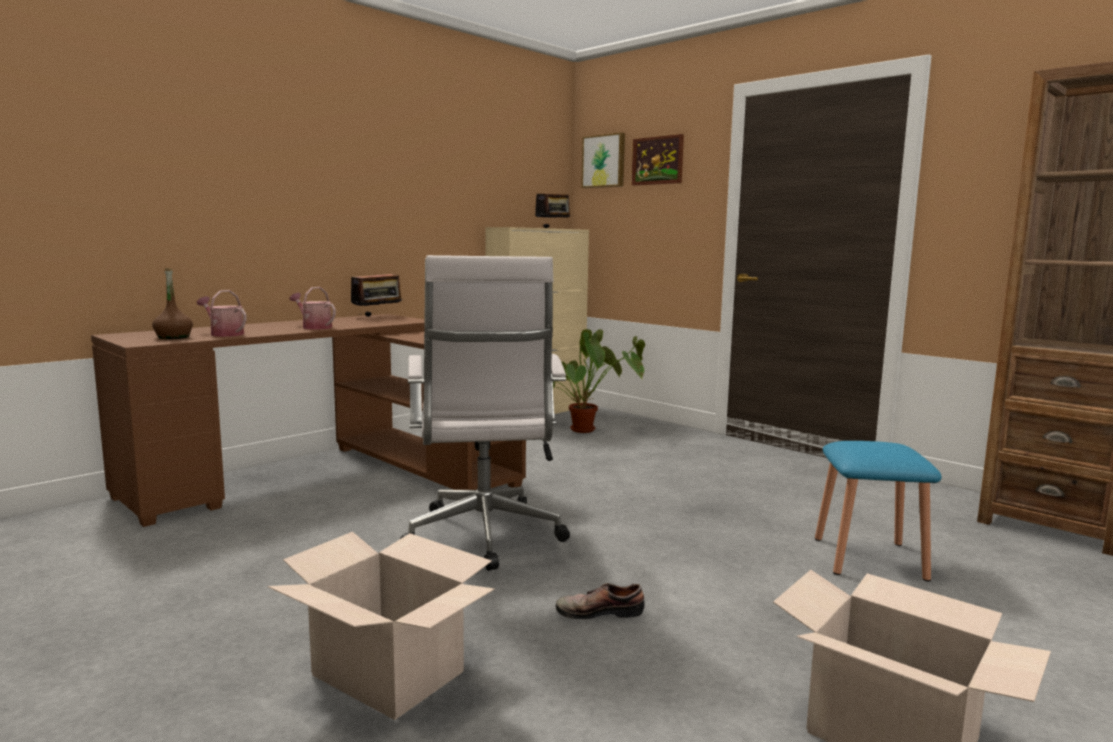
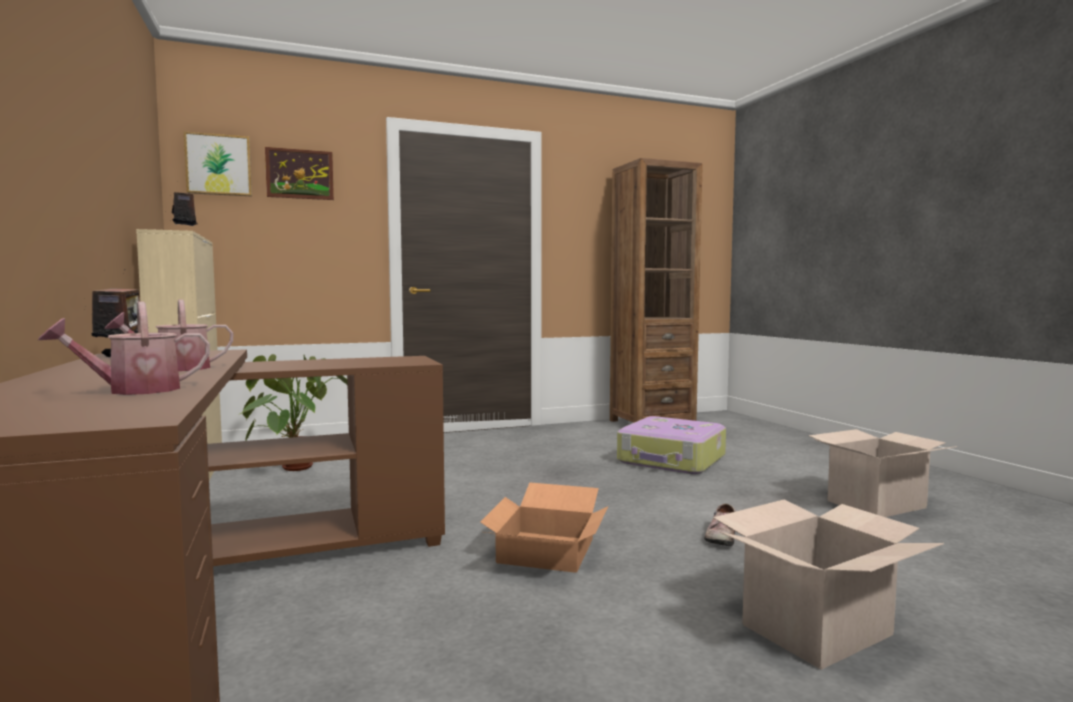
camera: 65 degrees left, 5 degrees down
brown bottle [152,268,193,339] -> none
white office chair [400,255,570,571] -> cardboard box [480,483,608,573]
blue stool [815,441,942,582] -> suitcase [617,416,726,474]

